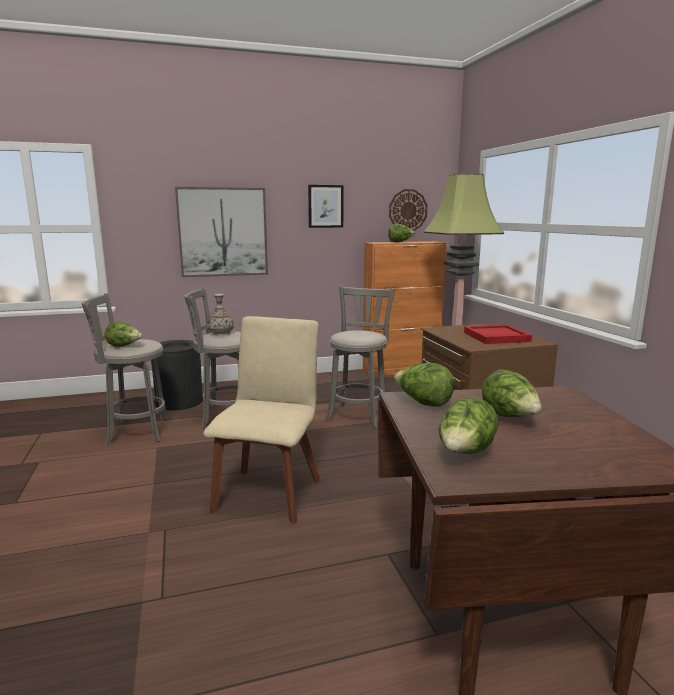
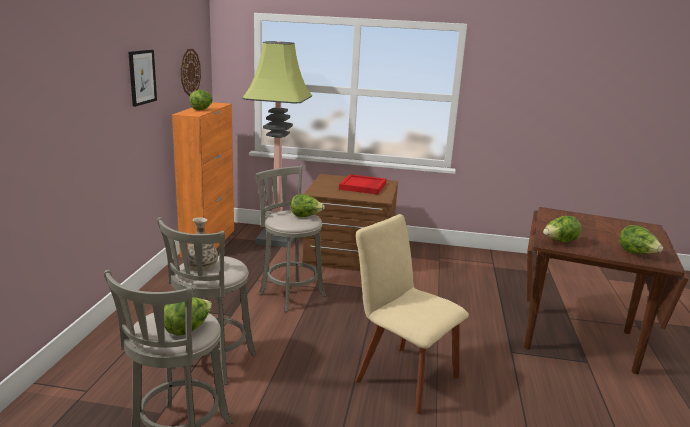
camera: 65 degrees left, 5 degrees up
black trash can [152,340,203,410] -> none
picture [175,187,268,277] -> none
lettuce [482,369,542,417] -> lettuce moved to [291,194,325,217]

